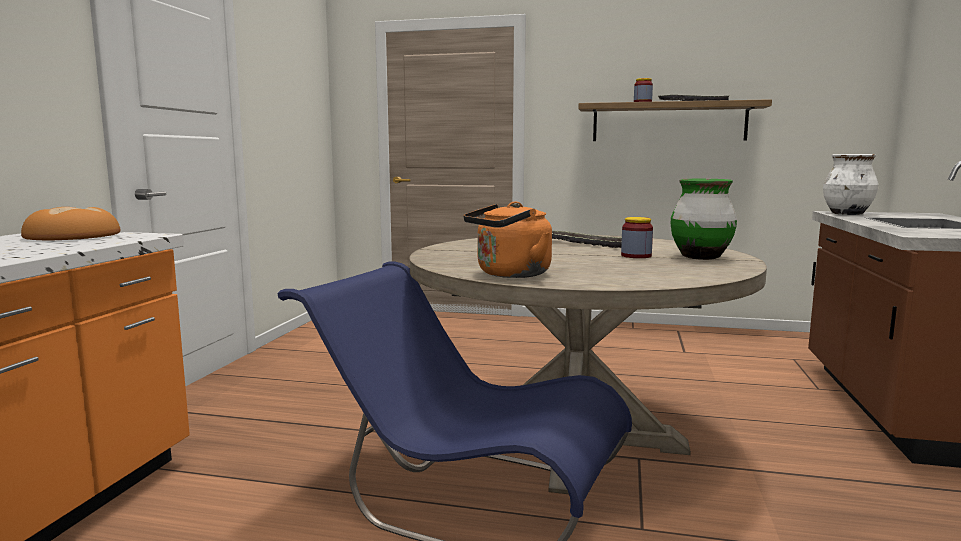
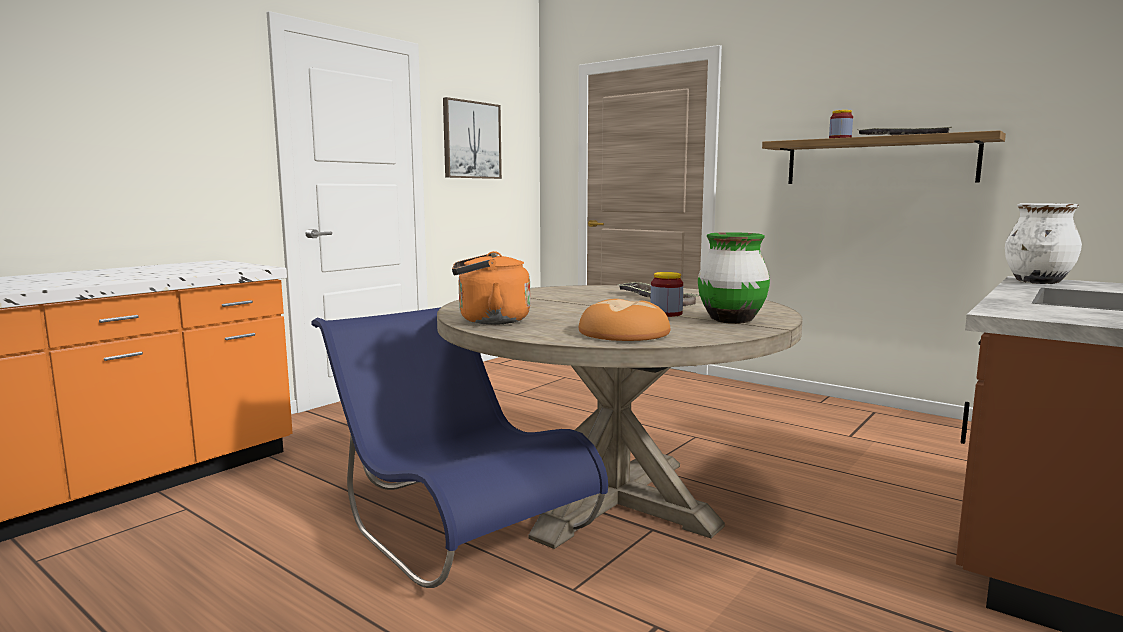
camera: 25 degrees right, 0 degrees up
bread [21,207,120,240] -> bread moved to [579,299,670,341]
none -> picture [443,97,502,179]

